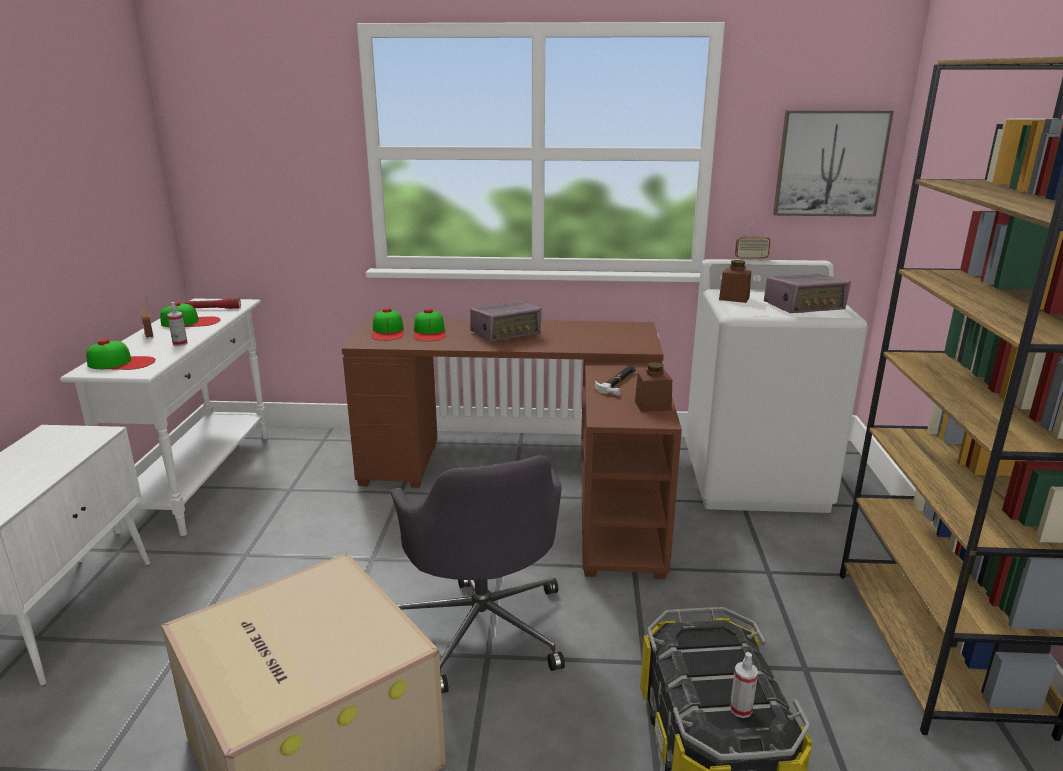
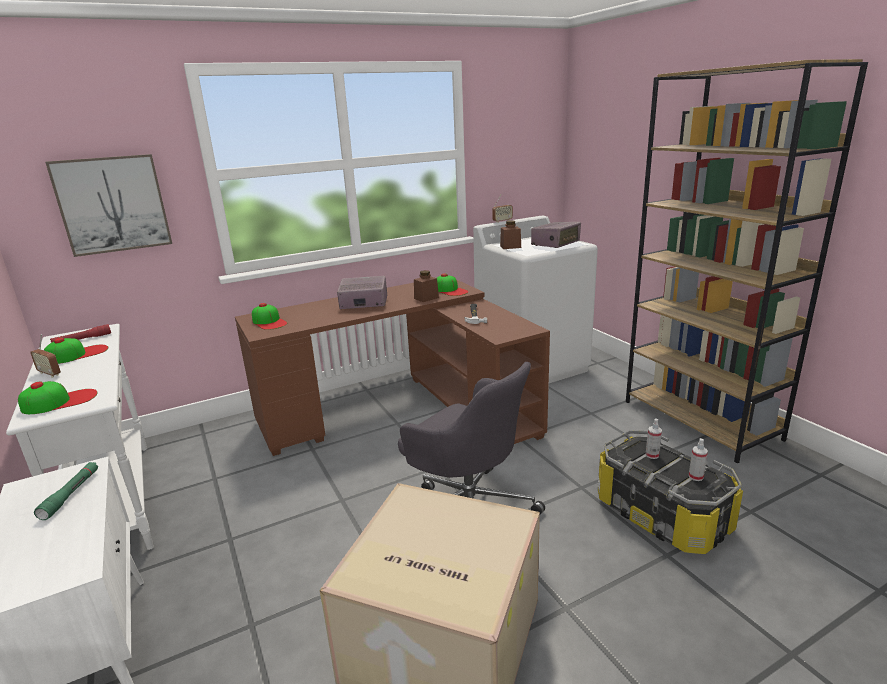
camera: 30 degrees left, 0 degrees up
spray bottle [167,302,188,346] -> spray bottle moved to [645,418,662,459]
cap [414,309,446,341] -> cap moved to [437,274,468,296]
radio [470,301,542,342] -> radio turned 120 degrees counterclockwise [337,276,387,309]
brown jar [635,362,672,412] -> brown jar moved to [414,270,439,302]
picture [773,110,894,217] -> picture moved to [45,154,172,257]
none -> green flashlight [34,462,98,520]

